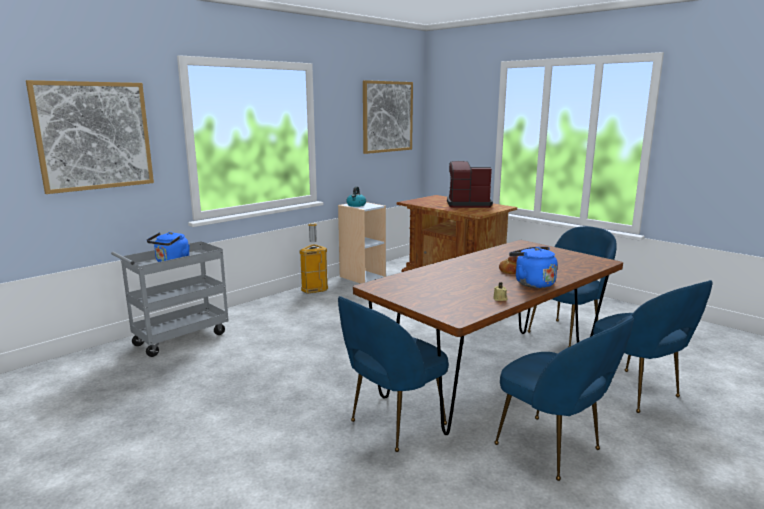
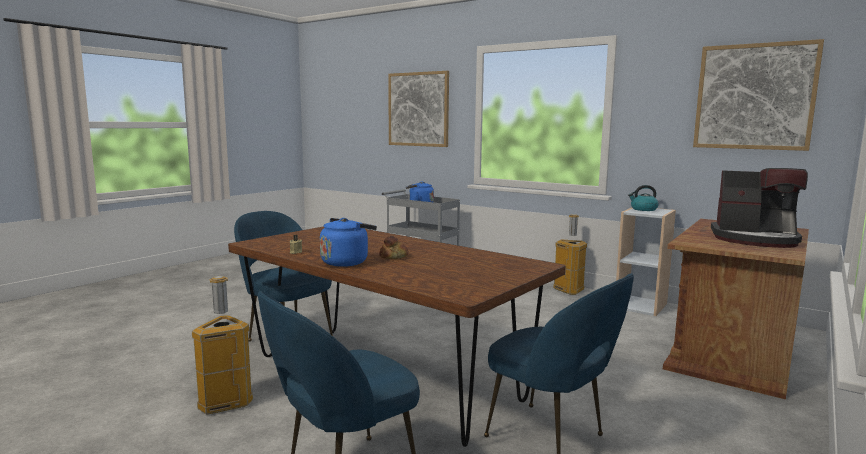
camera: 80 degrees right, 5 degrees down
coffee machine [447,161,493,208] -> coffee machine turned 120 degrees clockwise [711,168,808,248]
blue chair [494,315,634,481] -> trash can [192,276,253,414]

